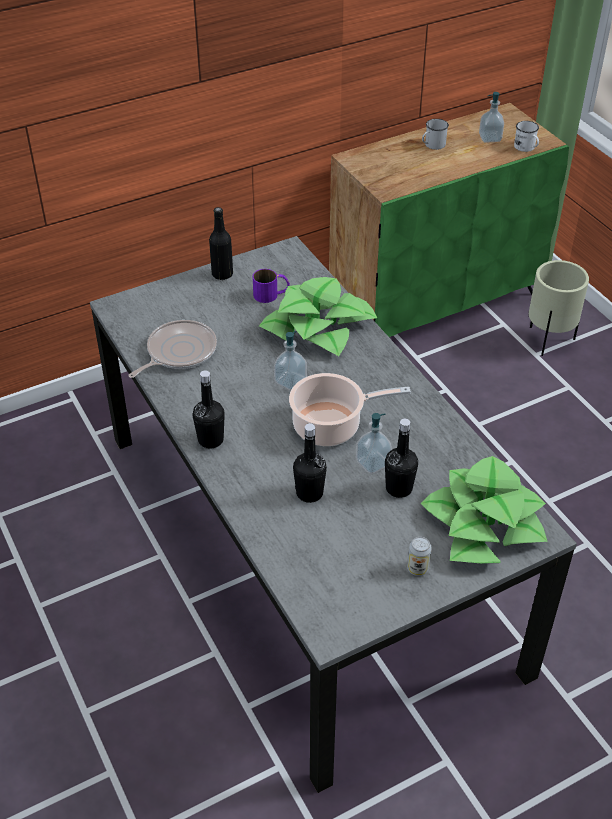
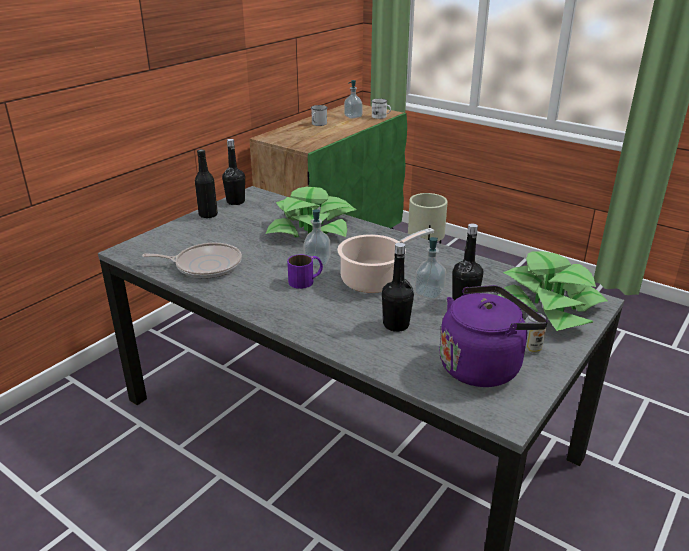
camera: 25 degrees left, 15 degrees down
frying pan [128,320,217,378] -> frying pan turned 75 degrees clockwise [142,243,242,279]
black bottle [193,370,225,449] -> black bottle moved to [222,139,245,205]
purple mug [253,269,290,303] -> purple mug moved to [287,254,323,289]
none -> purple kettle [439,285,548,387]

